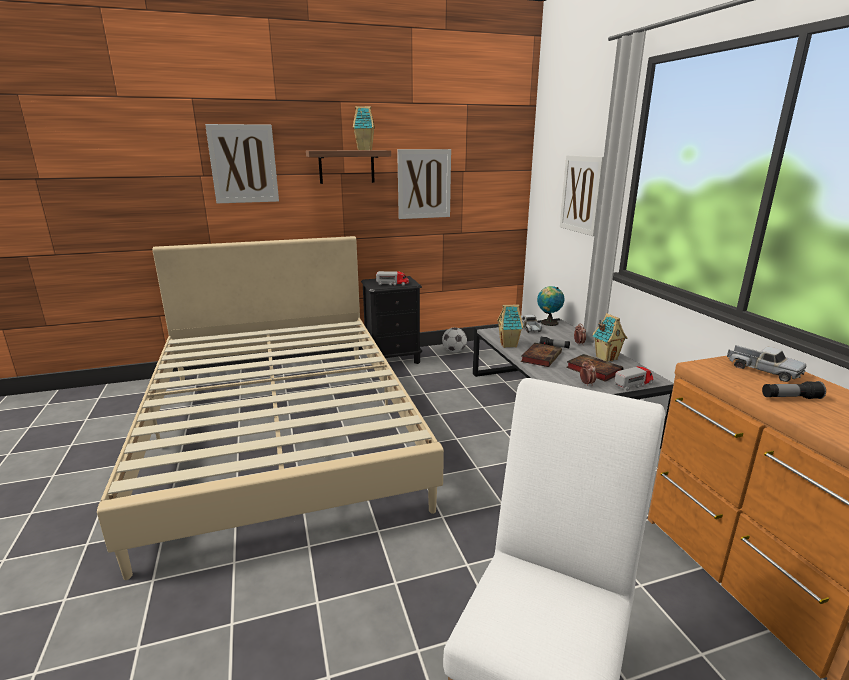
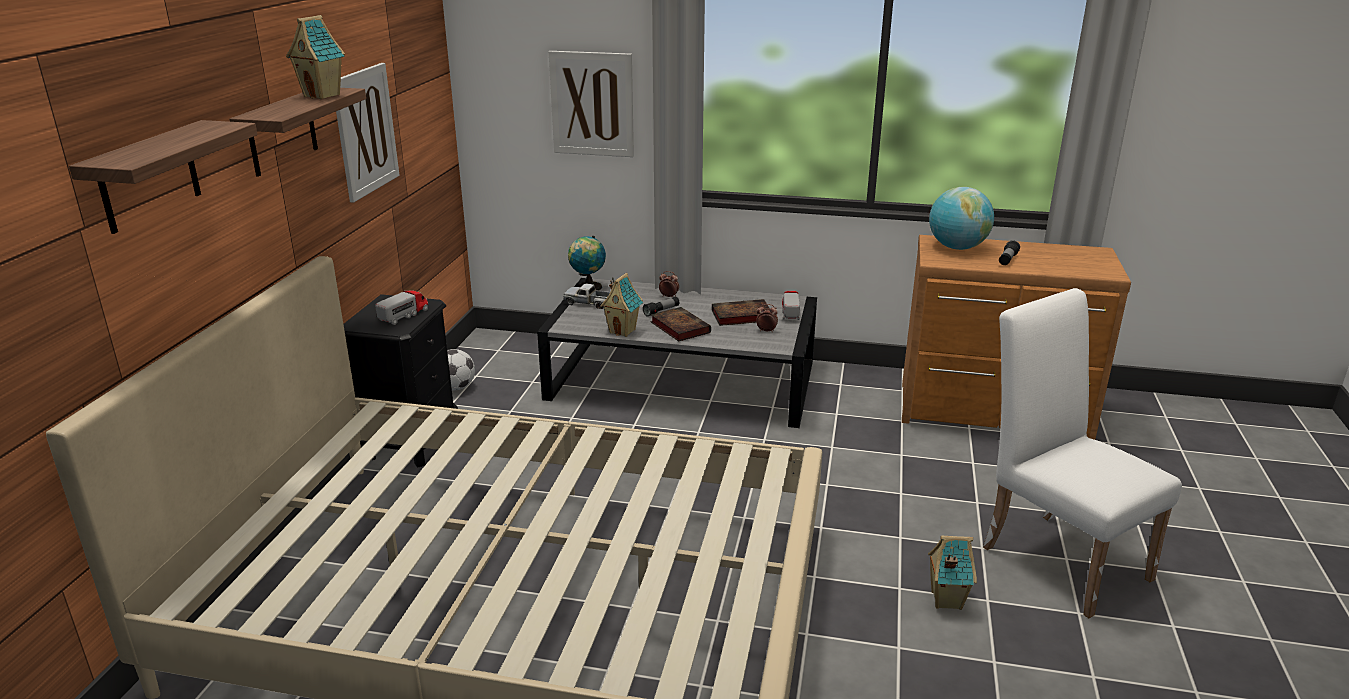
camera: 60 degrees left, 5 degrees up
picture [205,124,279,203] -> shelf [69,120,258,234]
toy house [592,313,627,362] -> toy house moved to [928,536,977,610]
toy truck [727,345,806,382] -> globe [929,187,994,250]

